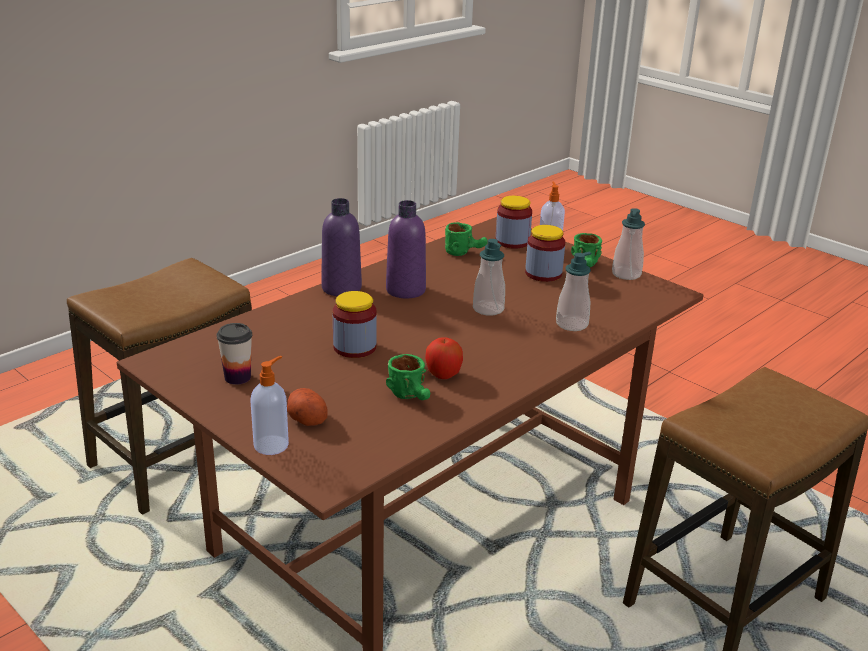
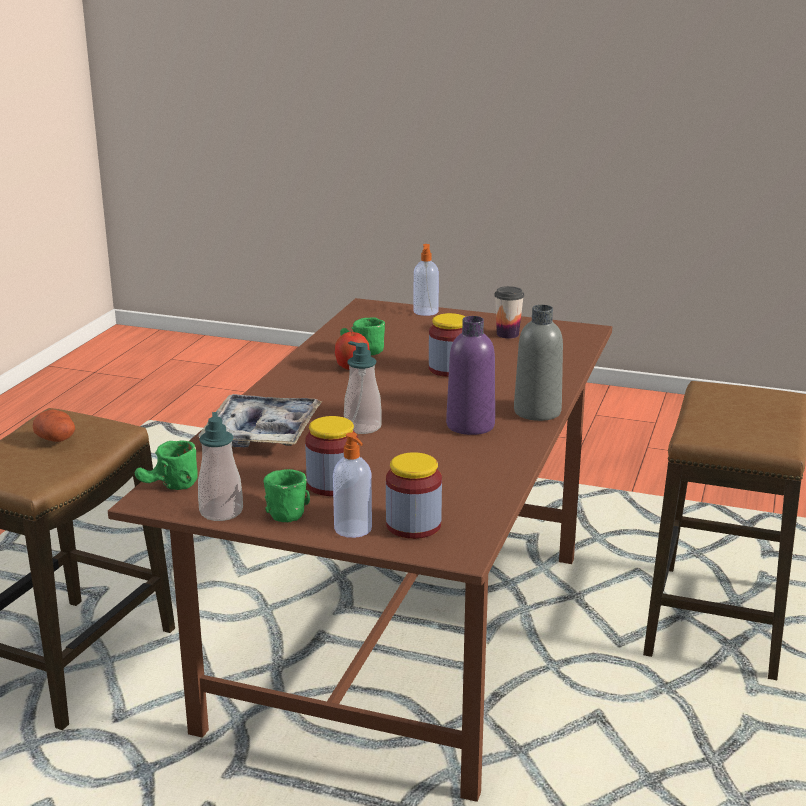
camera: 155 degrees right, 5 degrees down
potato [287,388,328,426] -> potato moved to [33,409,75,442]
purple bottle [321,198,362,296] -> grey bottle [514,305,563,421]
green mug [445,222,488,256] -> green mug moved to [135,440,198,490]
soap dispenser [556,252,591,331] -> tray [198,394,322,447]

